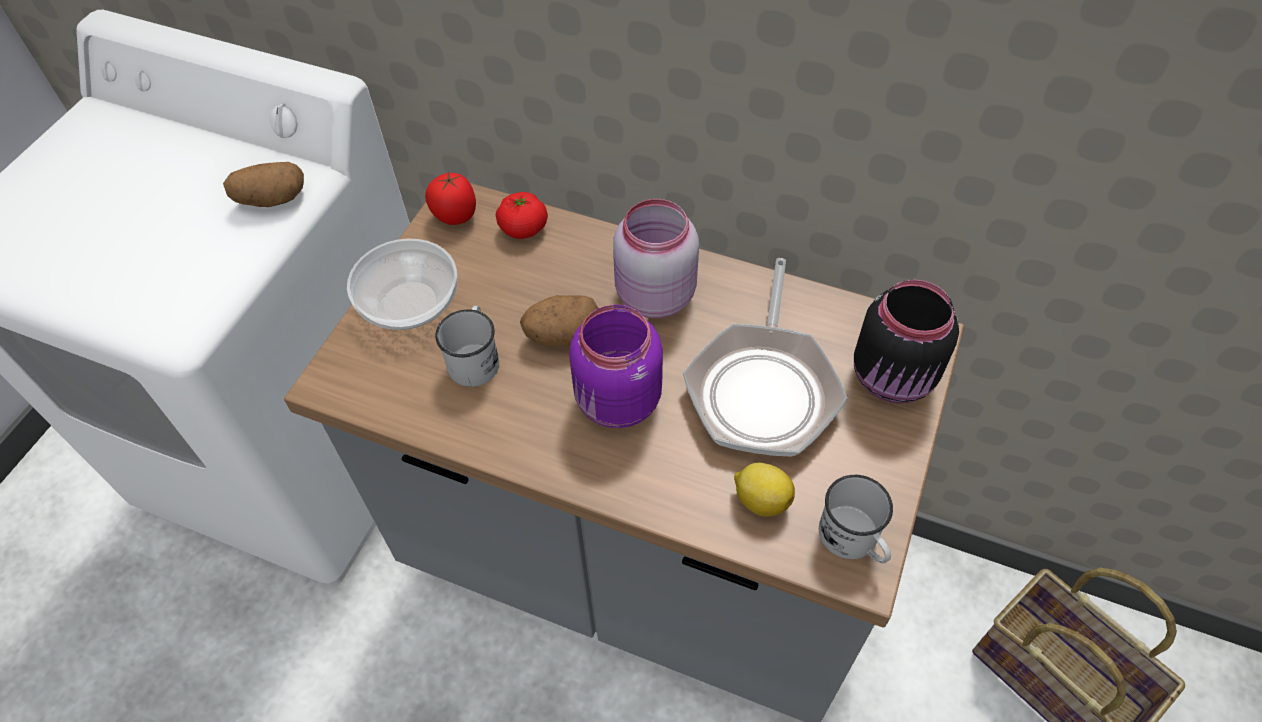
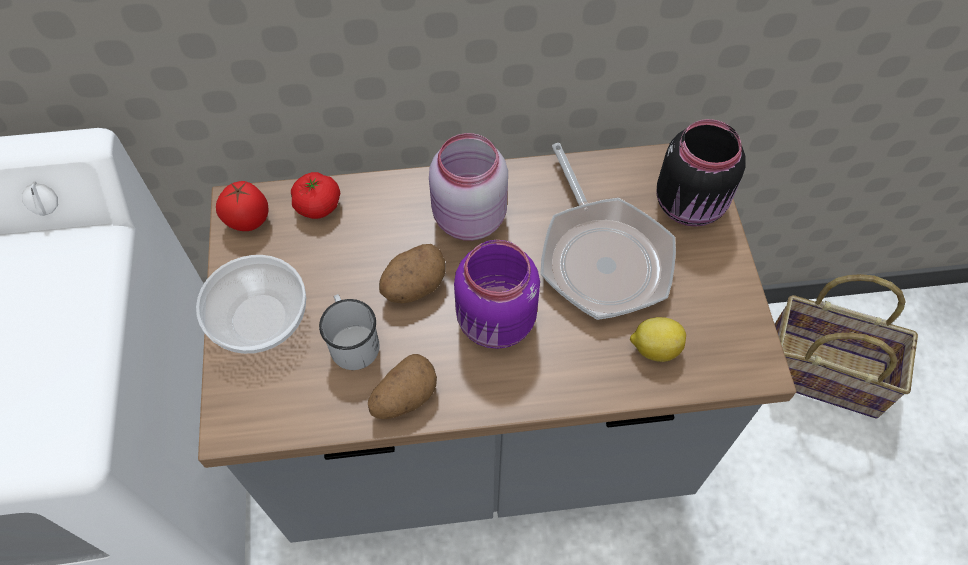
camera: 30 degrees left, 5 degrees up
potato [223,162,304,207] -> potato moved to [368,354,437,419]
white mug [819,475,893,563] -> none

